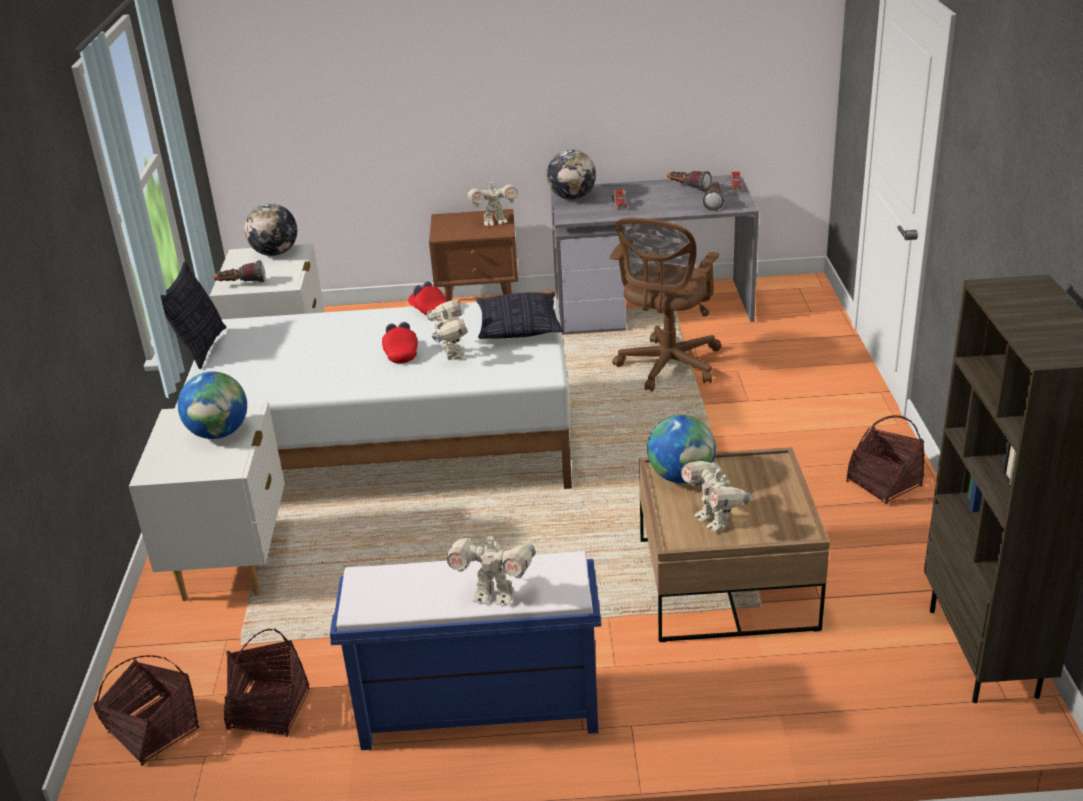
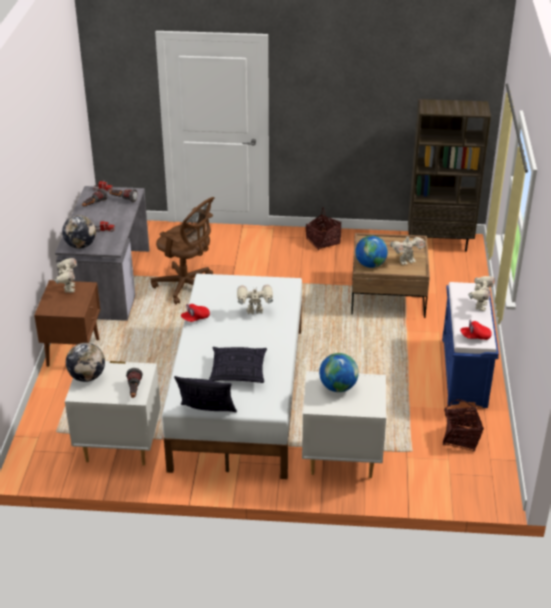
camera: 85 degrees left, 5 degrees up
basket [93,655,199,766] -> none
red cap [382,322,418,363] -> red cap moved to [460,320,492,340]
pillow [476,292,563,339] -> pillow moved to [209,347,267,383]

